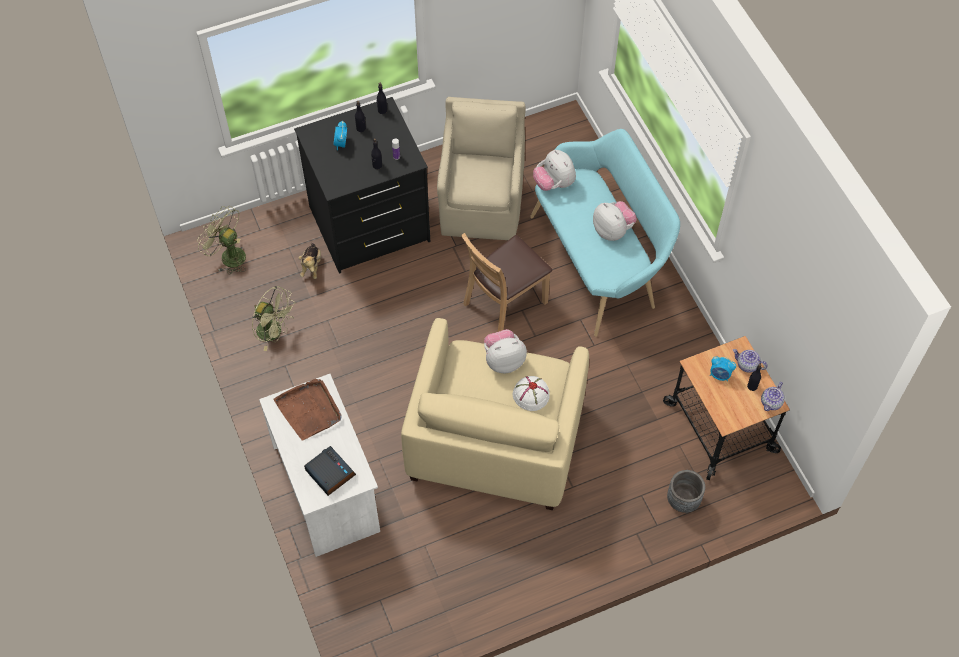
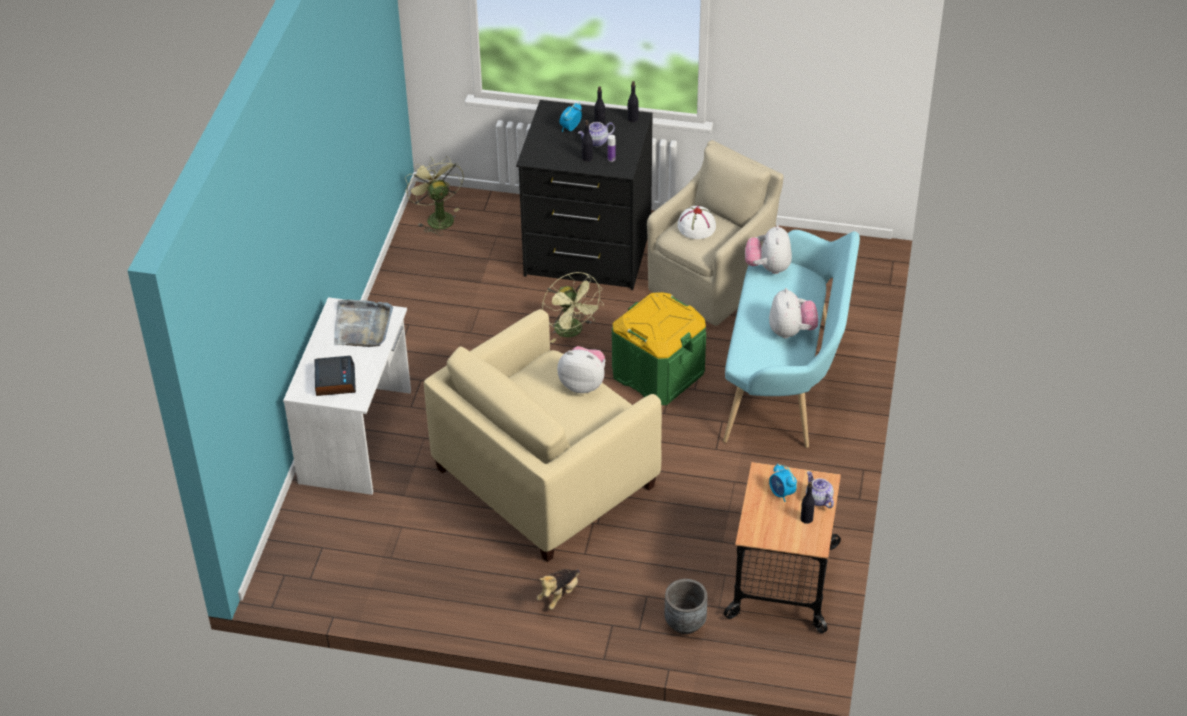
camera: 35 degrees right, 15 degrees down
green fan [252,286,295,351] -> green fan moved to [542,272,604,343]
brown tray [273,379,342,441] -> grey tray [334,299,393,347]
plush toy [298,243,321,279] -> plush toy moved to [537,569,580,610]
brown chair [461,233,552,332] -> green storage box [612,292,706,405]
white hat [513,376,550,411] -> white hat moved to [678,206,716,239]
teapot [761,382,785,411] -> teapot moved to [578,122,615,147]

